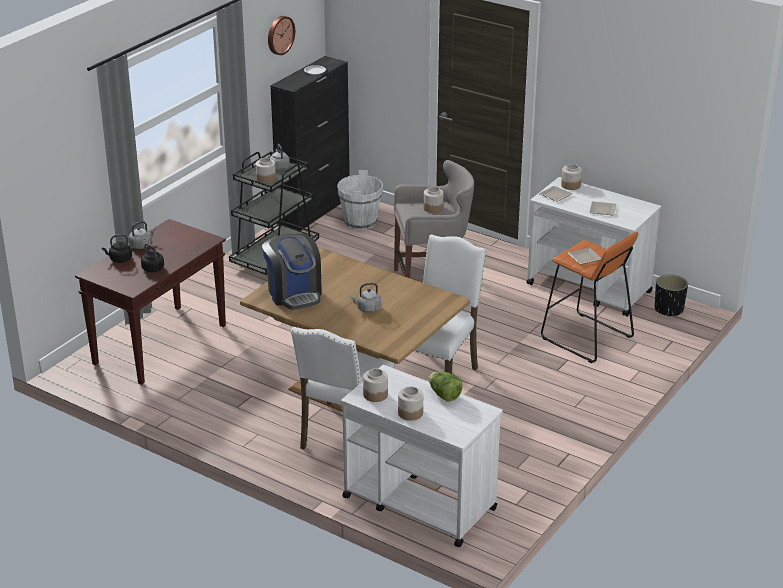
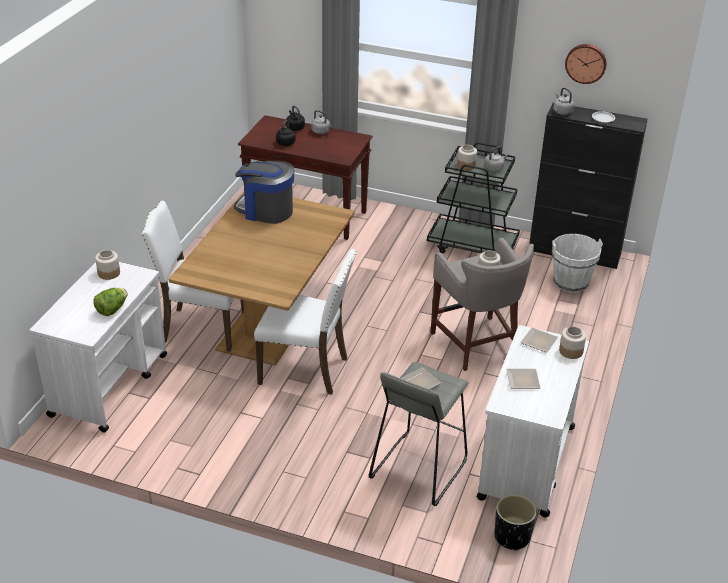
camera: 75 degrees right, 5 degrees up
coffee machine [262,234,322,310] -> coffee machine turned 60 degrees clockwise [234,161,294,224]
grey kettle [350,283,381,313] -> grey kettle moved to [553,87,575,115]
jar [398,386,423,421] -> none
orange stool [541,232,638,363] -> grey stool [369,362,468,506]

